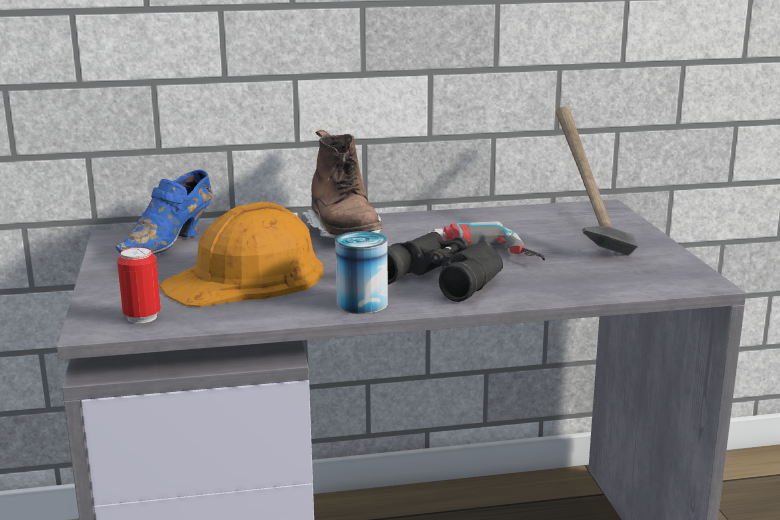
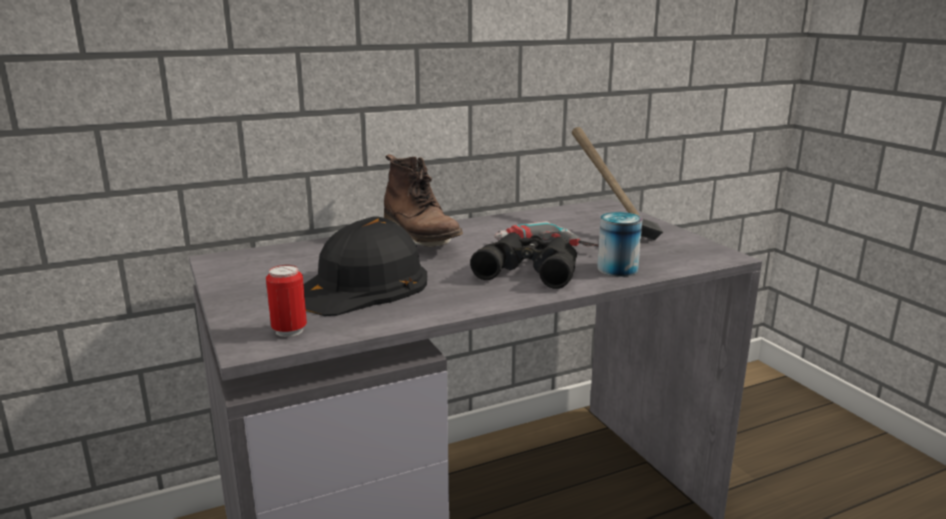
camera: 15 degrees left, 0 degrees up
blue shoe [115,170,212,255] -> none
orange hard hat [159,202,324,307] -> black hard hat [304,217,427,316]
can [335,231,388,314] -> can moved to [597,212,642,277]

